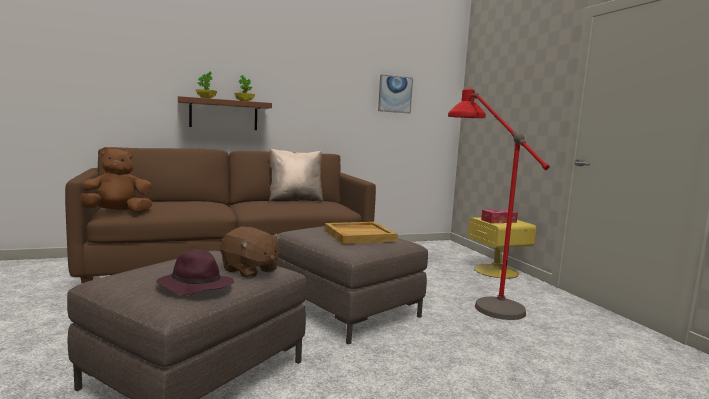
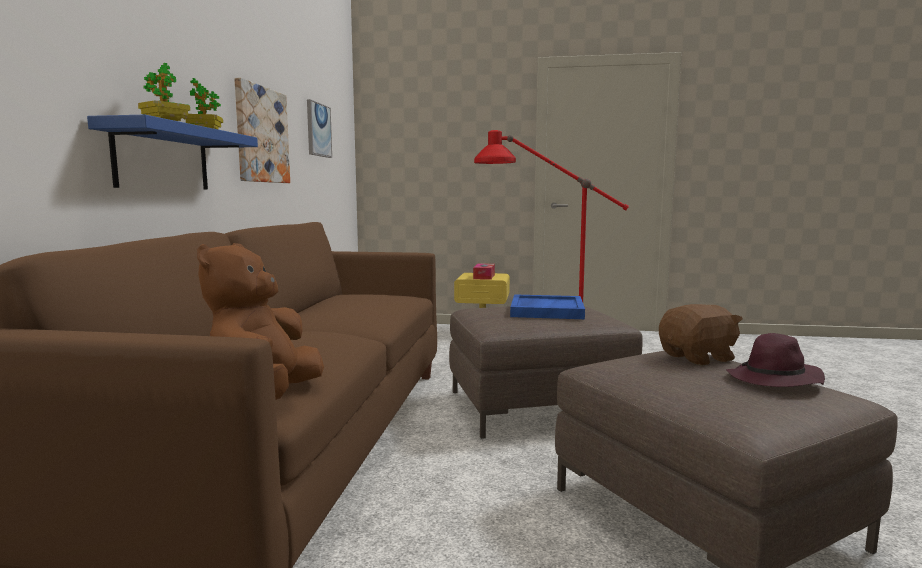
camera: 60 degrees left, 0 degrees up
brown shelf [178,96,272,130] -> blue shelf [87,115,258,190]
beige pillow [269,149,323,202] -> none
beige tray [325,222,398,244] -> blue tray [510,294,585,319]
none -> picture [234,78,290,183]

